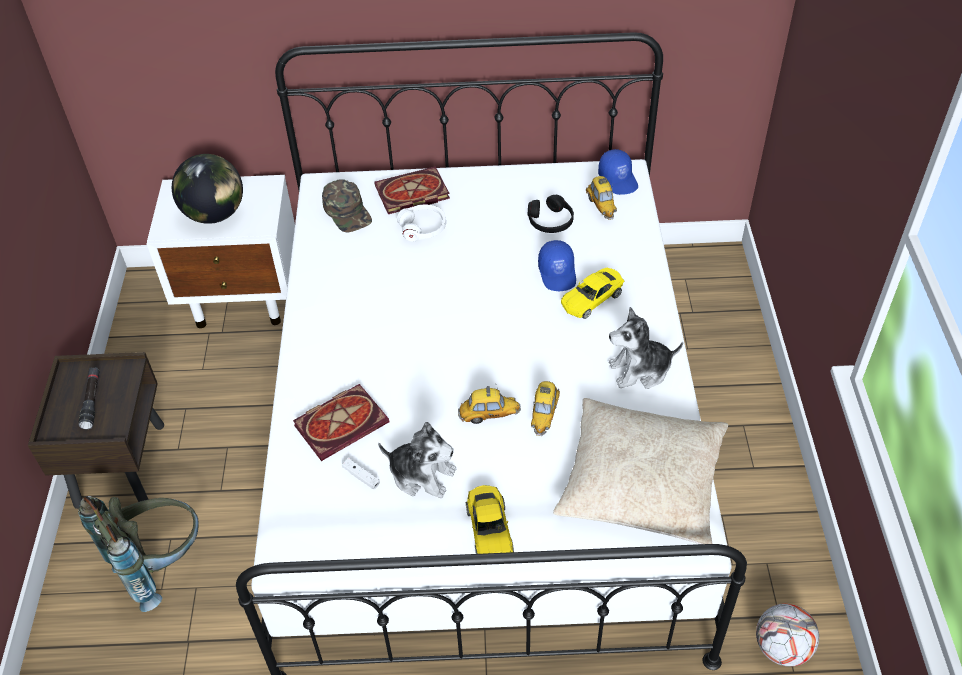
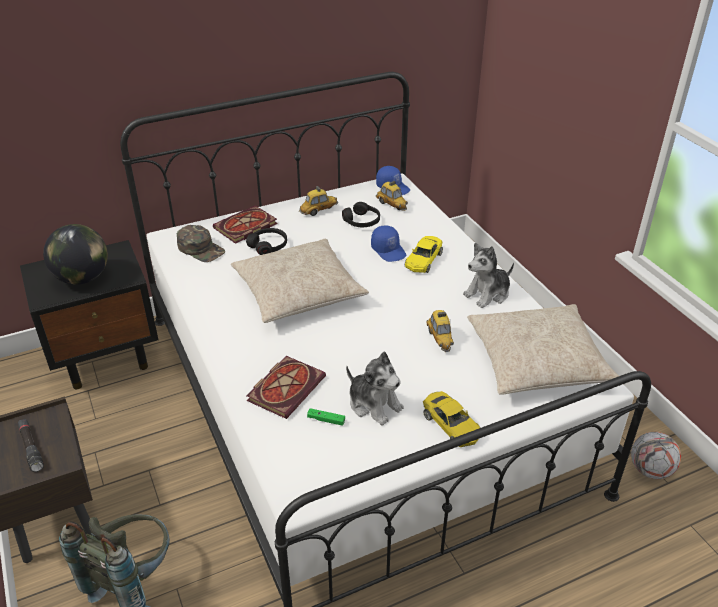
camera: 25 degrees left, 10 degrees down
white nightstand [147,175,295,328] -> black nightstand [20,240,158,389]
white game controller [342,458,380,489] -> green game controller [307,408,345,426]
plush toy [378,422,456,498] -> plush toy turned 45 degrees clockwise [346,352,404,425]
white headphones [397,204,446,241] -> black headphones [246,228,287,255]
toy car [458,383,521,424] -> toy car moved to [299,186,338,216]
none -> beige pillow [231,239,369,323]

